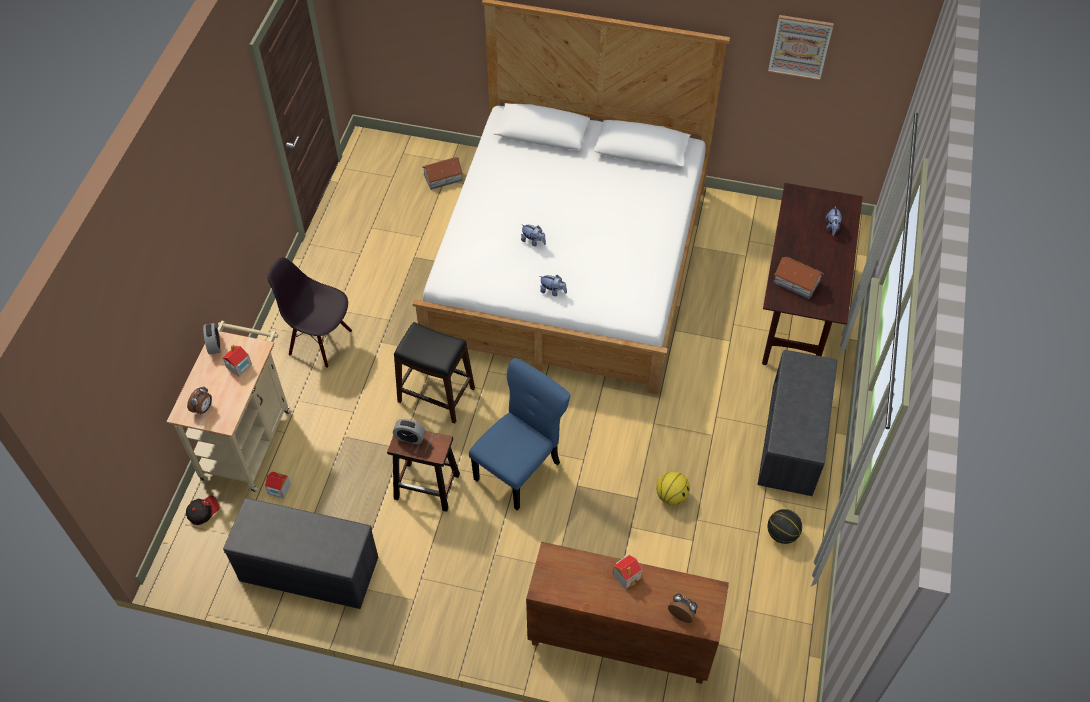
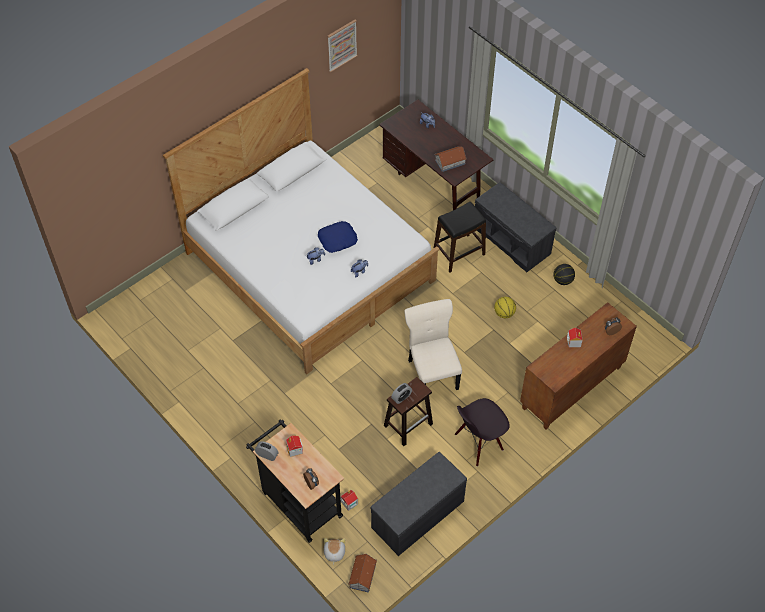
camera: 55 degrees left, 0 degrees up
beige cart [166,321,292,492] -> black cart [246,419,344,543]
cap [186,495,220,525] -> plush toy [324,538,345,565]
black chair [267,258,352,368] -> black chair moved to [455,398,510,467]
black stool [394,322,475,424] -> black stool moved to [434,202,486,272]
toy house [422,157,463,190] -> toy house moved to [348,554,377,593]
blue chair [469,358,571,511] -> beige chair [405,299,462,390]
none -> blue pillow [318,221,358,253]

